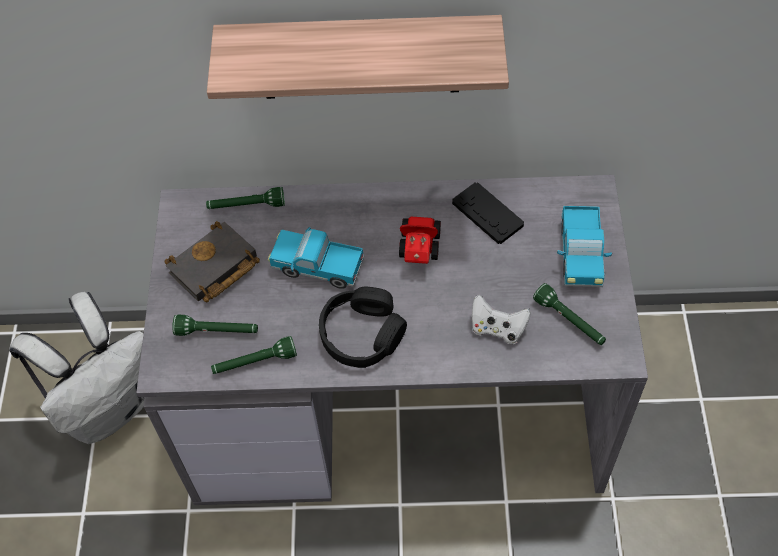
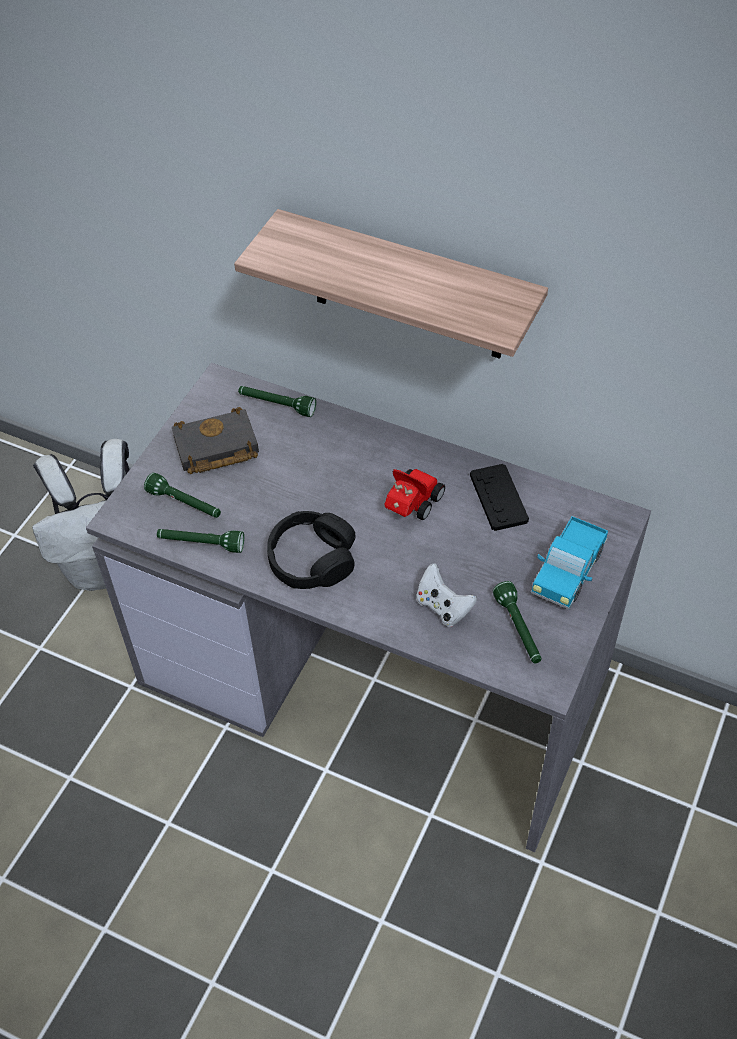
camera: 25 degrees right, 5 degrees down
toy truck [268,227,364,289] -> none

